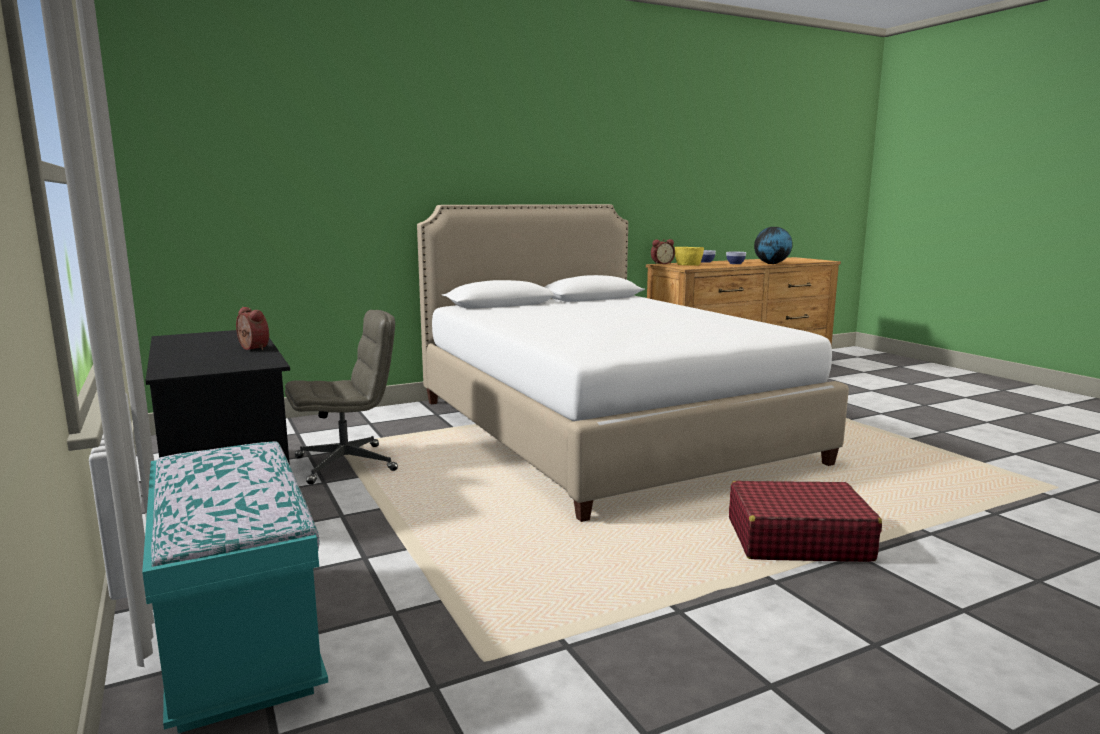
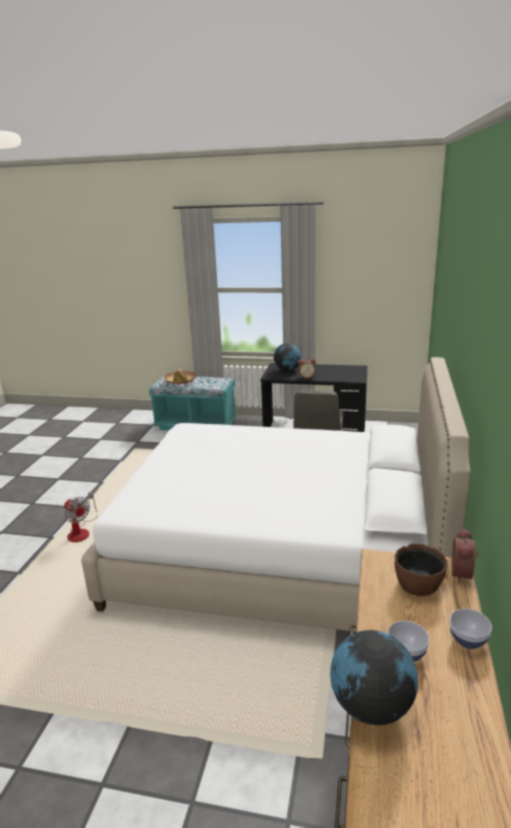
camera: 130 degrees right, 10 degrees up
yellow bowl [675,247,704,266] -> brown bowl [394,544,448,596]
red suitcase [729,481,882,562] -> fan [64,491,98,542]
none -> hat [164,369,196,384]
none -> globe [274,343,301,371]

